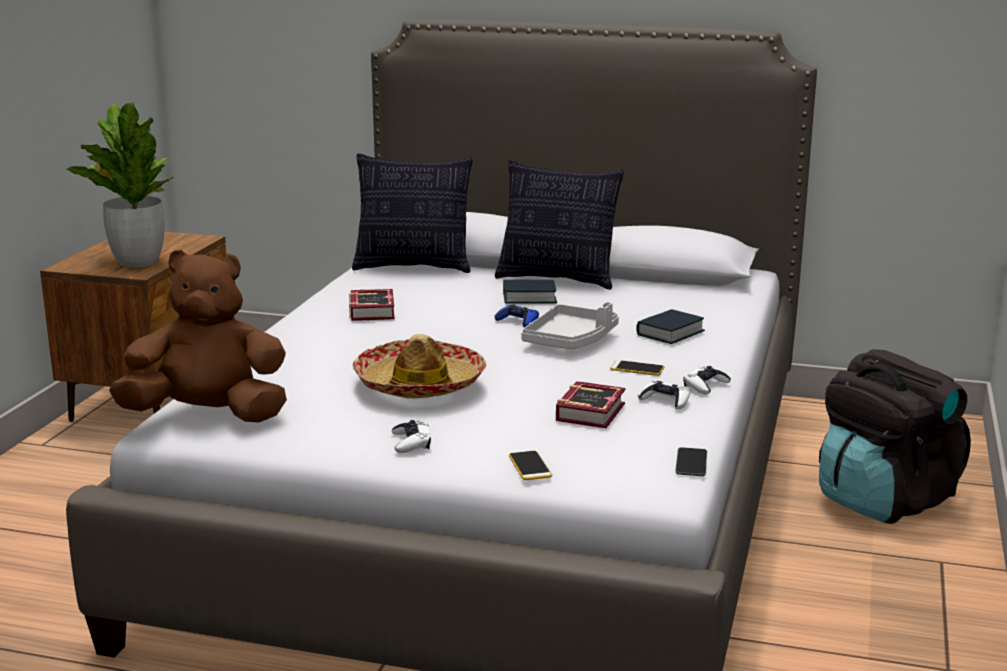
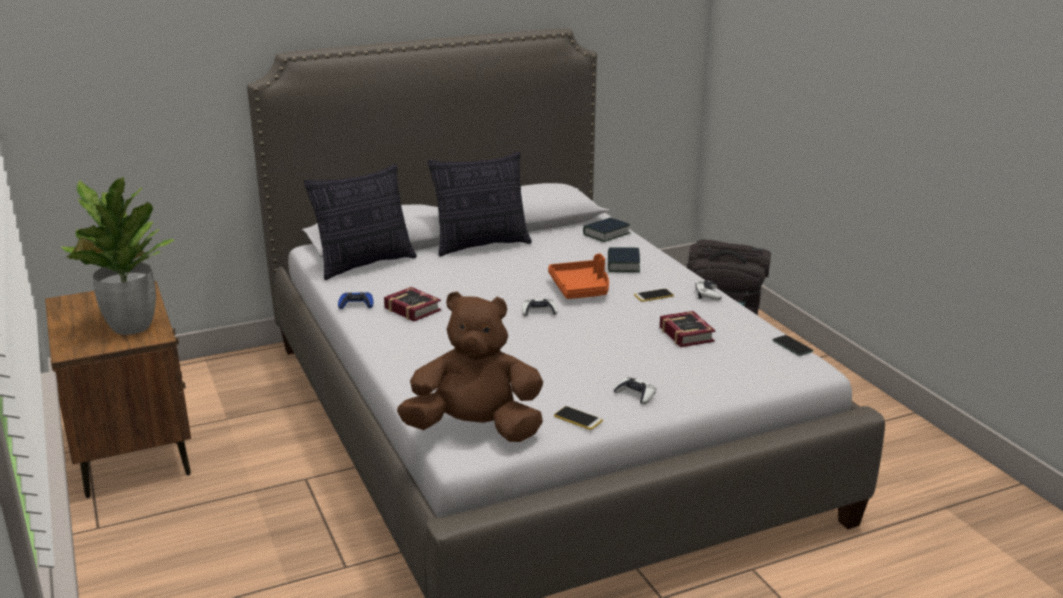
camera: 40 degrees left, 5 degrees up
brown plush toy [109,250,287,423] -> brown plush toy turned 45 degrees clockwise [397,292,543,442]
hat [353,334,486,398] -> none
blue game controller [495,304,539,327] -> blue game controller moved to [338,292,373,309]
book [503,279,557,304] -> book moved to [583,217,630,242]
phone [509,451,552,480] -> phone moved to [554,406,603,430]
grey tray [521,302,619,349] -> orange tray [548,254,609,299]
white game controller [638,381,690,409] -> white game controller moved to [522,299,557,316]

